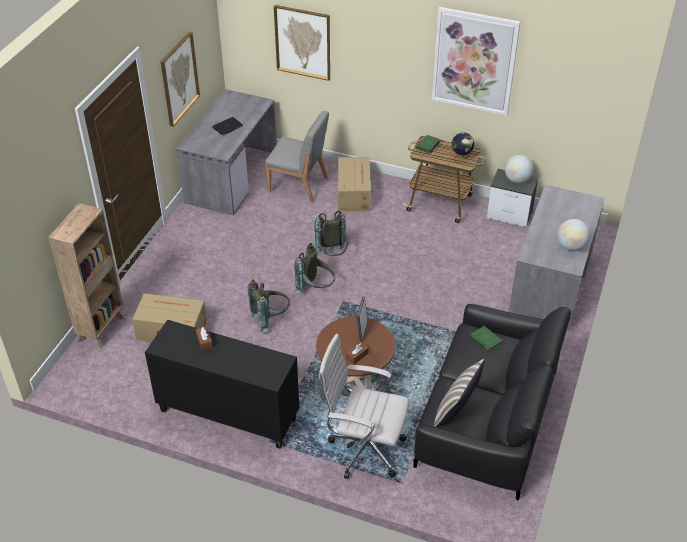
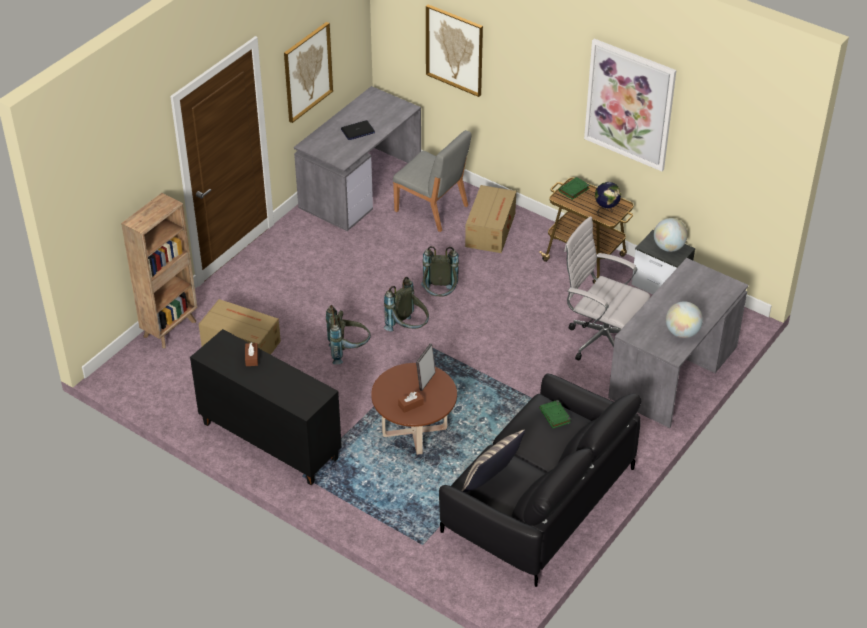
camera: 15 degrees right, 0 degrees up
white office chair [319,334,409,479] -> white office chair moved to [564,216,650,361]

